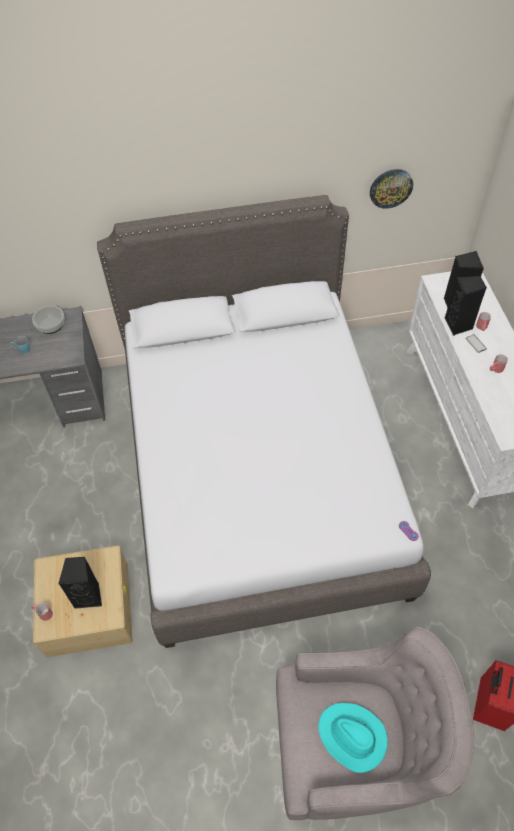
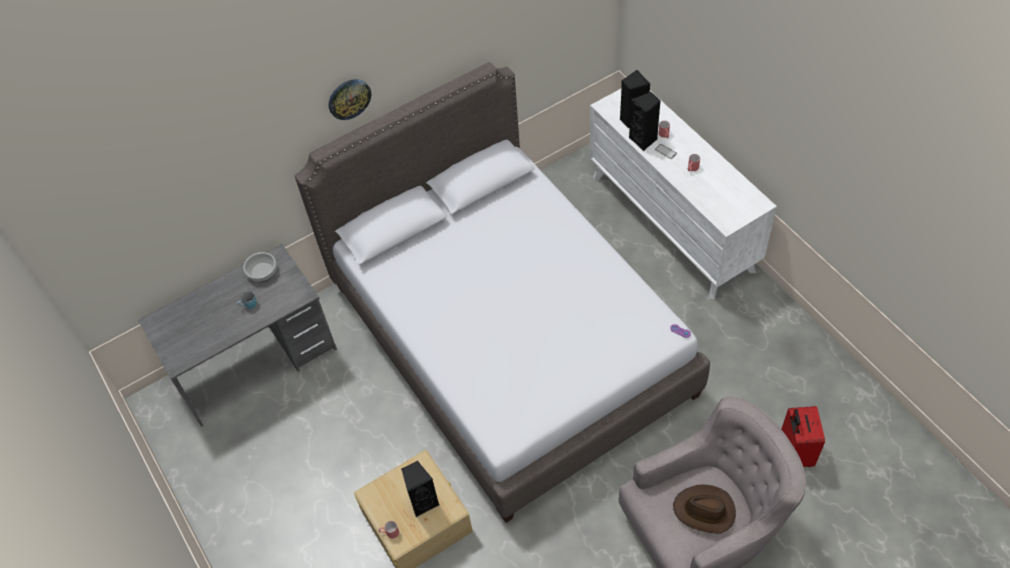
camera: 20 degrees left, 0 degrees up
turquoise hat [318,703,388,773] -> brown hat [673,485,736,534]
wall clock [370,169,413,209] -> wall clock moved to [329,79,371,120]

